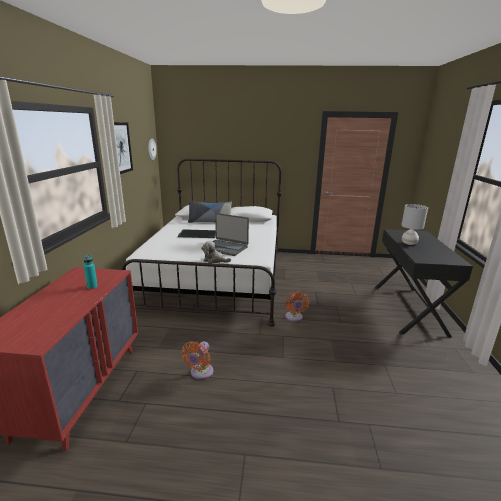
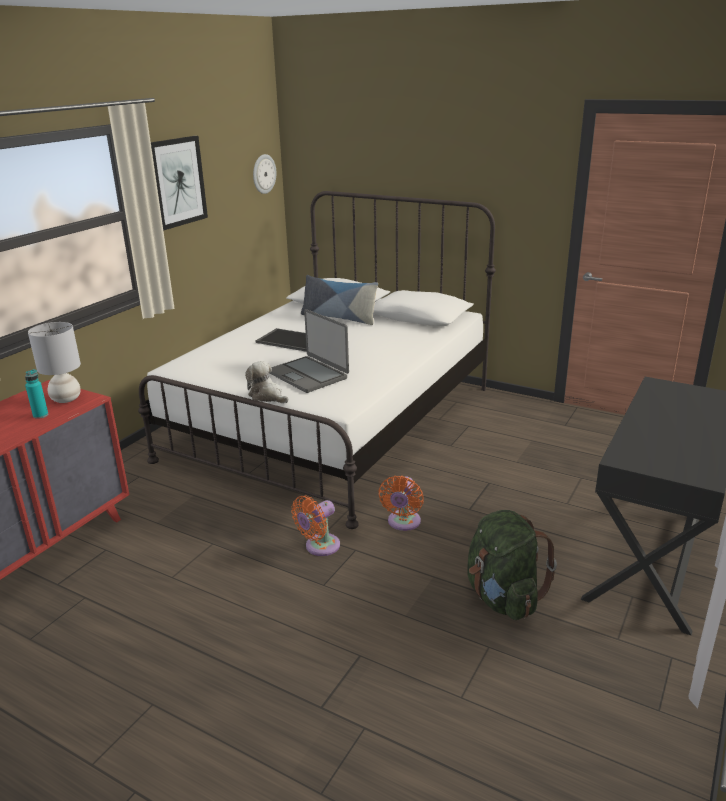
camera: 25 degrees right, 5 degrees up
orange fan [182,341,214,380] -> orange fan moved to [291,495,340,556]
grey table lamp [401,204,428,245] -> grey table lamp moved to [28,322,81,403]
none -> green backpack [467,510,557,620]

